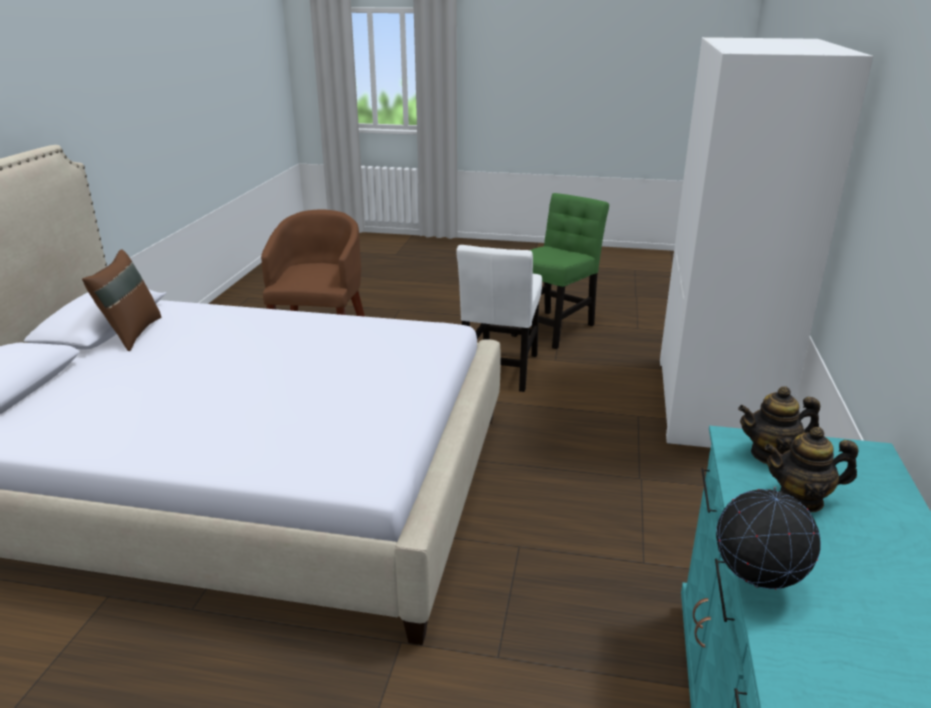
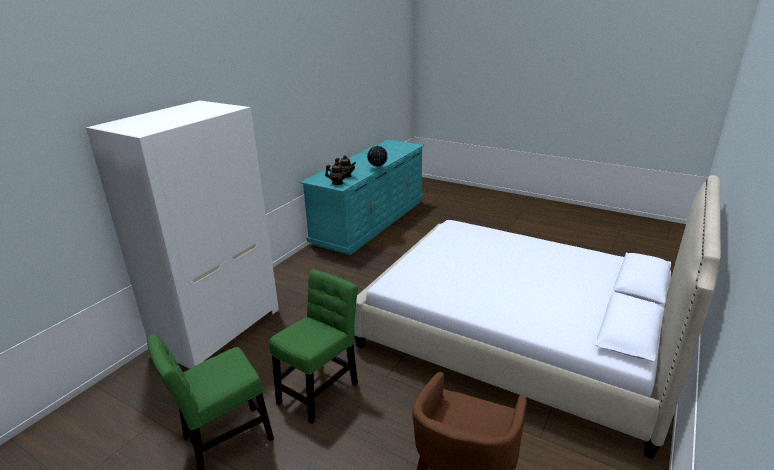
camera: 160 degrees left, 0 degrees up
brown pillow [82,249,161,351] -> none
white chair [456,245,542,392] -> green chair [269,270,358,424]

